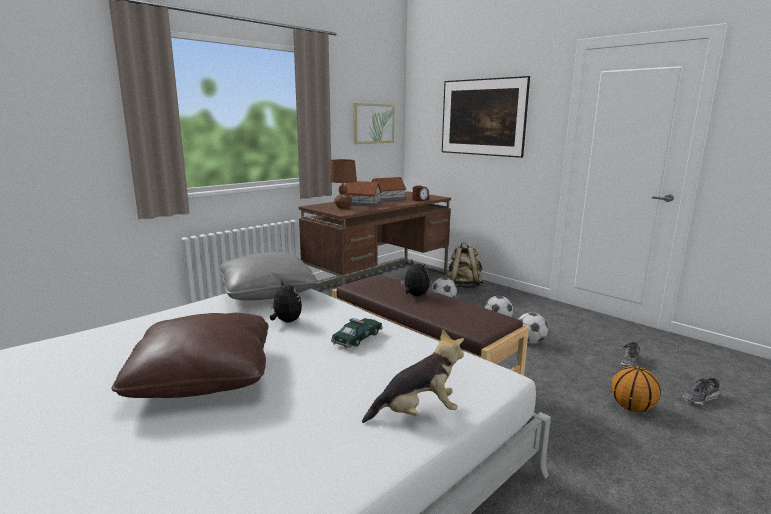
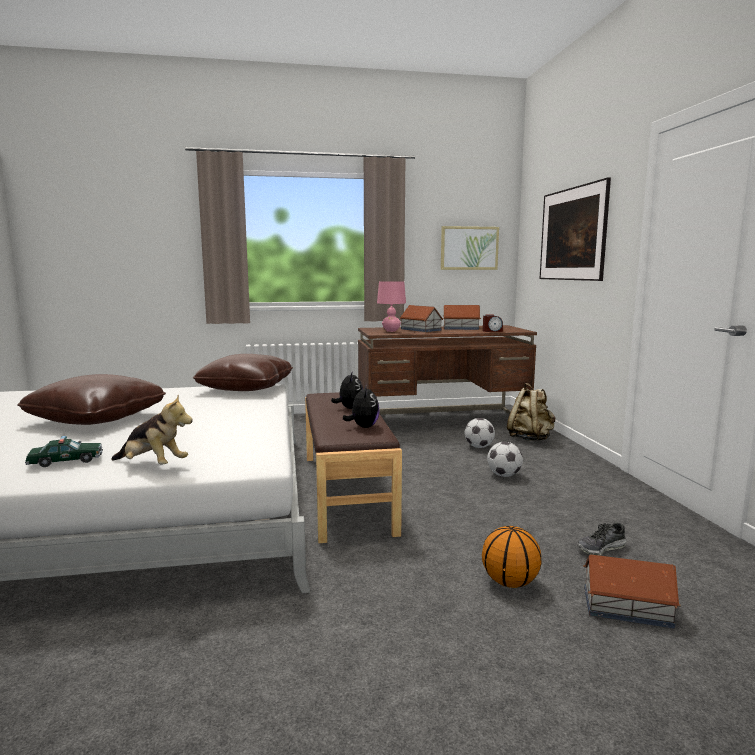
camera: 35 degrees right, 5 degrees down
grey pillow [219,252,318,300] -> brown pillow [193,354,293,391]
plush toy [270,279,302,323] -> plush toy moved to [343,384,380,428]
brown table lamp [329,159,357,209] -> pink table lamp [377,281,406,332]
toy car [331,318,383,349] -> toy car moved to [25,436,103,467]
football [518,312,548,344] -> none
shoe [682,376,719,406] -> toy house [583,555,680,628]

